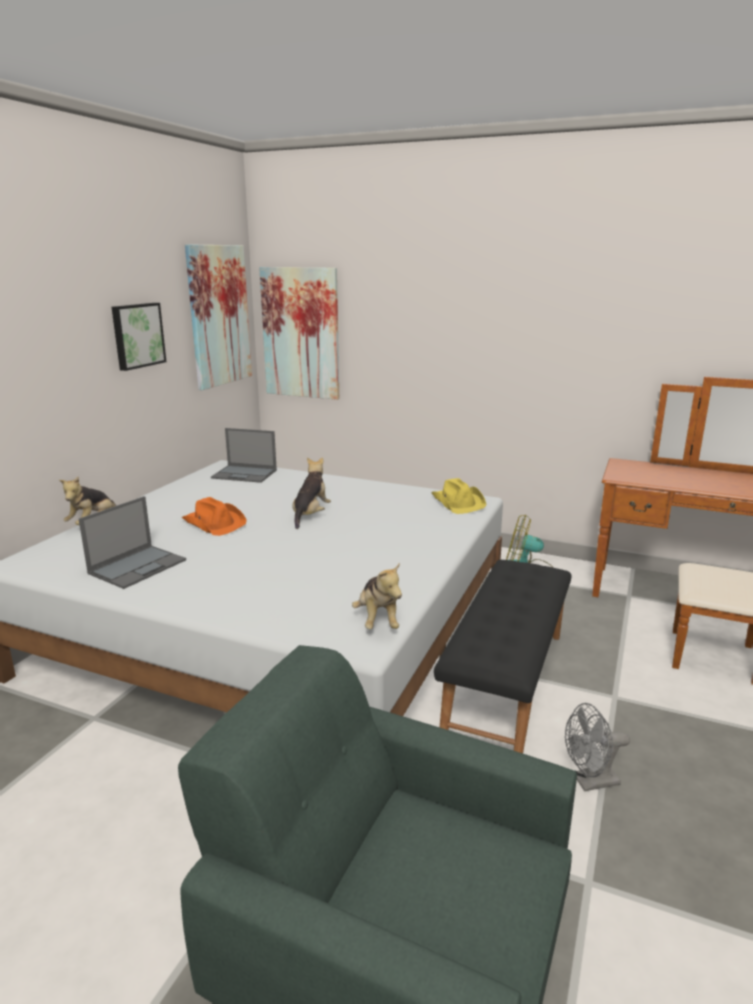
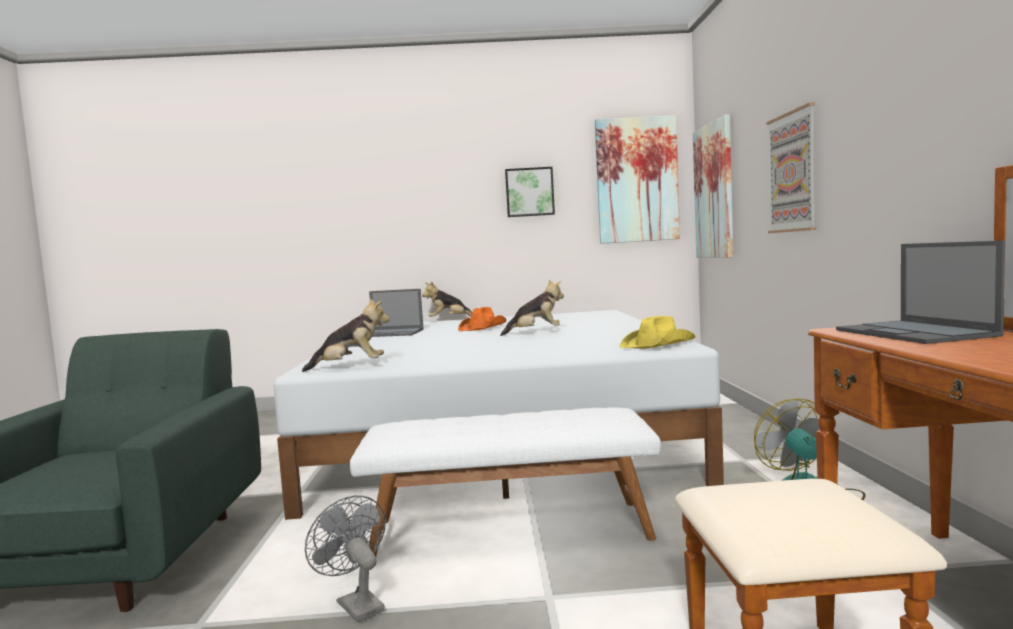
camera: 65 degrees right, 15 degrees down
laptop [211,428,277,483] -> laptop moved to [836,241,1005,344]
plush toy [352,562,402,629] -> plush toy turned 150 degrees counterclockwise [302,298,389,372]
black bench [434,560,571,753] -> white bench [350,407,661,557]
none -> picture [766,102,816,233]

